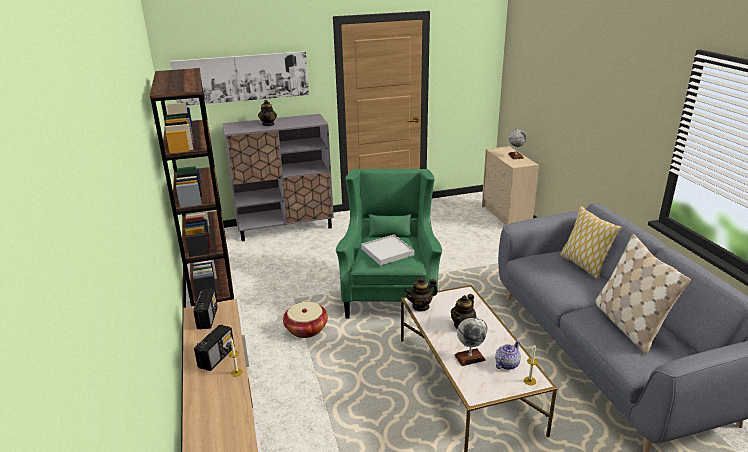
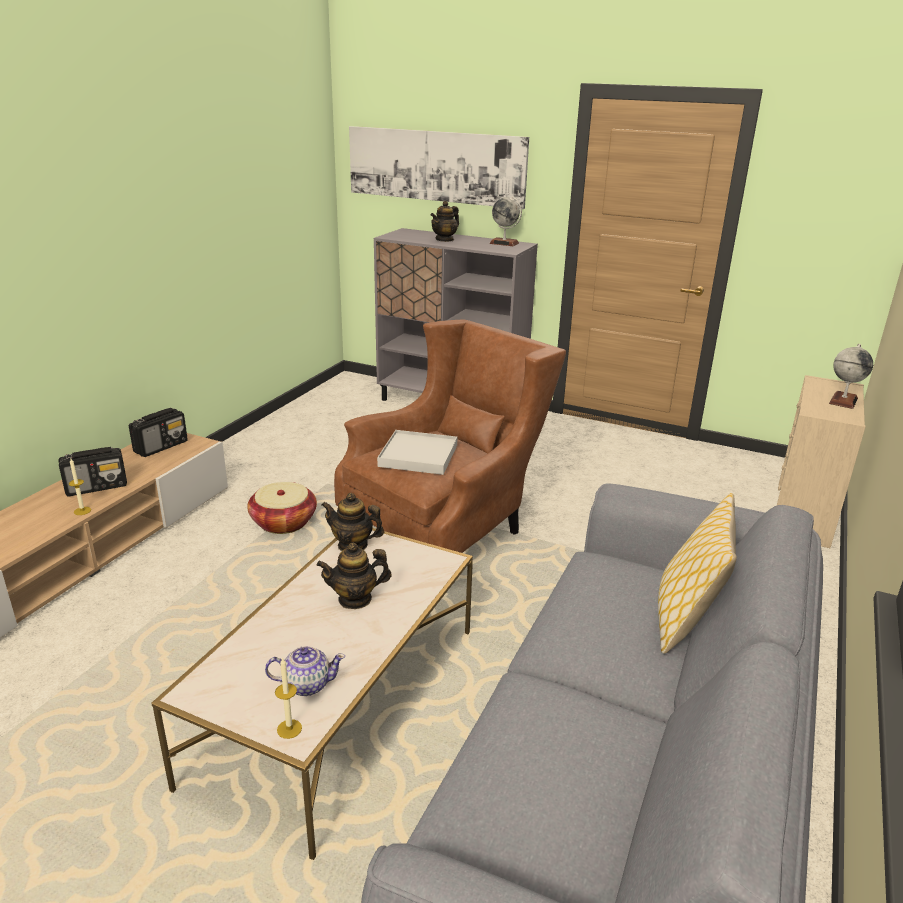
camera: 40 degrees right, 0 degrees up
brown bookcase [150,68,234,307] -> none
green armchair [336,169,442,319] -> brown armchair [334,320,566,553]
globe [455,318,487,366] -> globe moved to [489,196,522,246]
beige pillow [595,234,691,354] -> none

